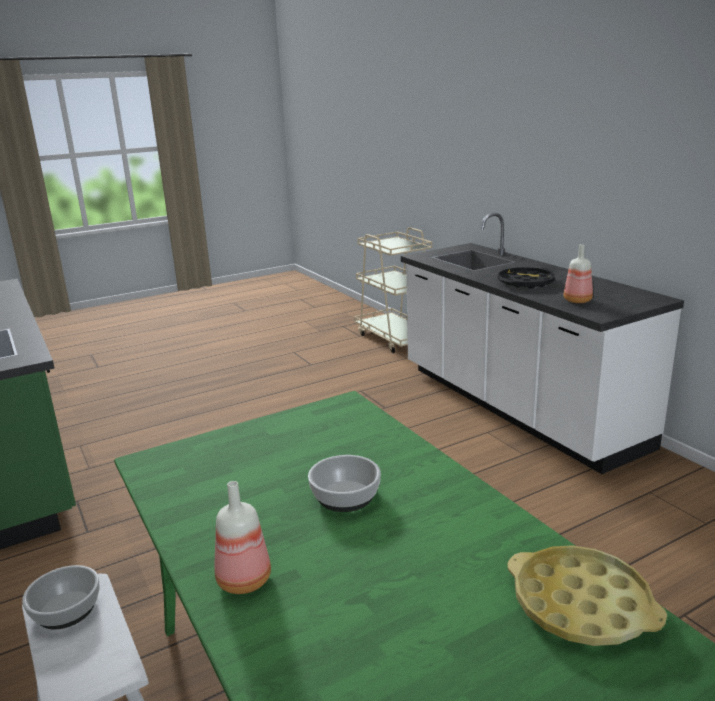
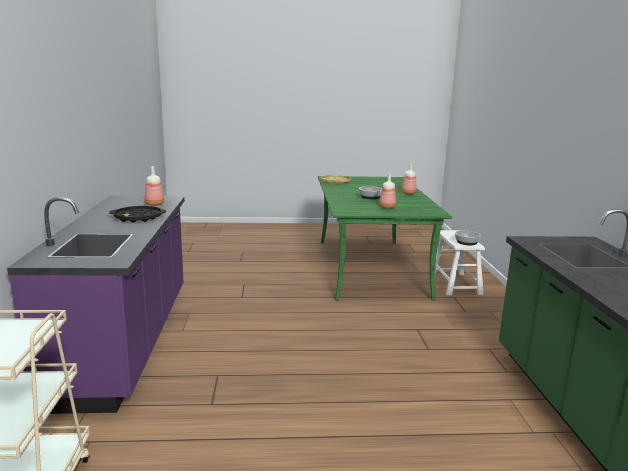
camera: 155 degrees left, 5 degrees down
white counter [401,213,684,474] -> purple counter [7,196,185,414]
none -> bottle [379,173,396,209]

